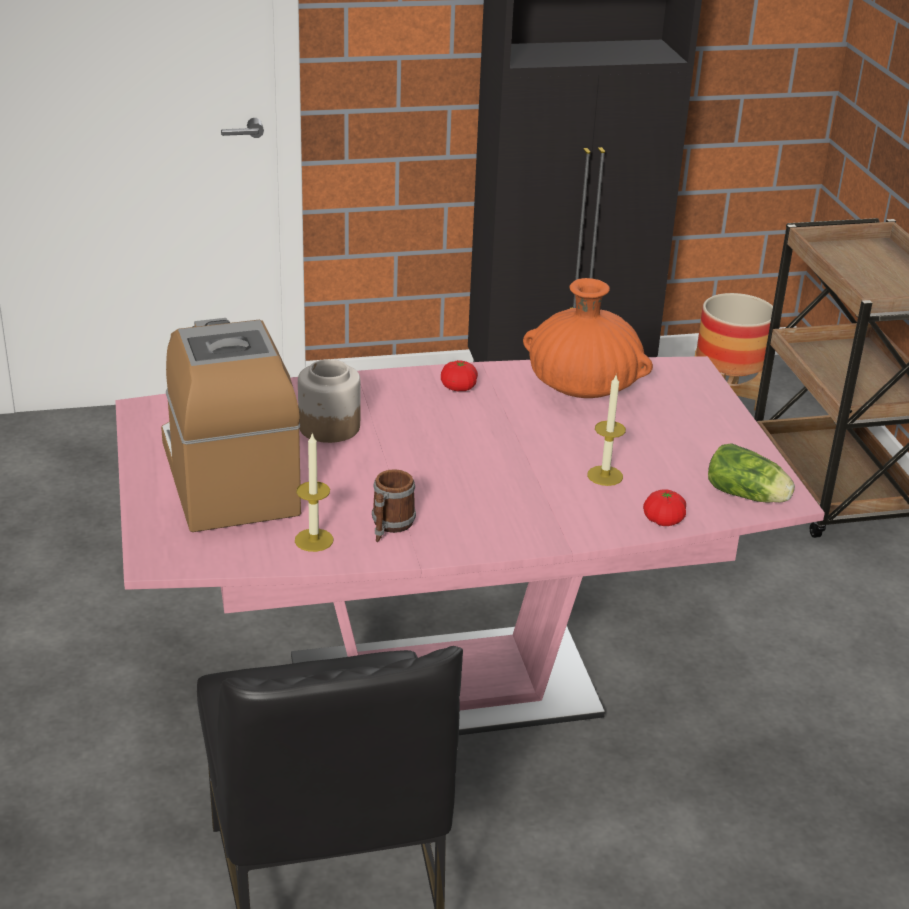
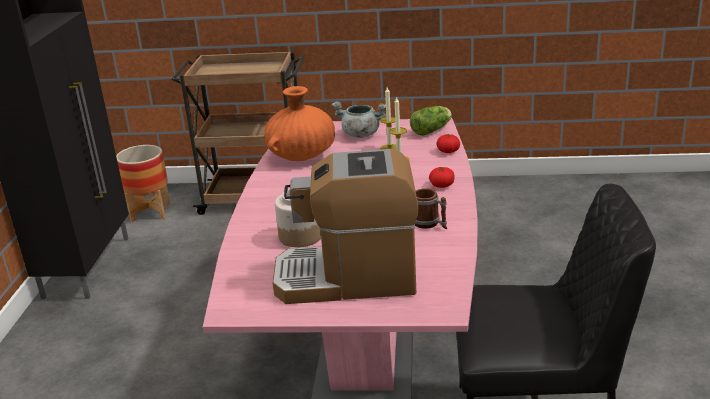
camera: 70 degrees left, 5 degrees down
candle [295,433,334,552] -> candle moved to [380,87,396,151]
tomato [441,360,478,391] -> tomato moved to [429,167,454,188]
none -> grey cooking pot [331,101,386,138]

